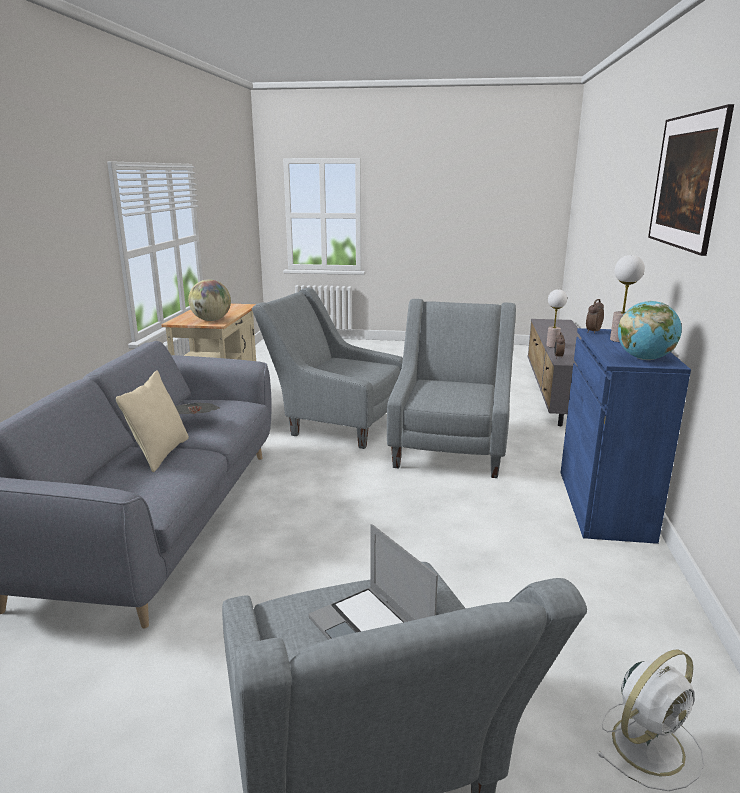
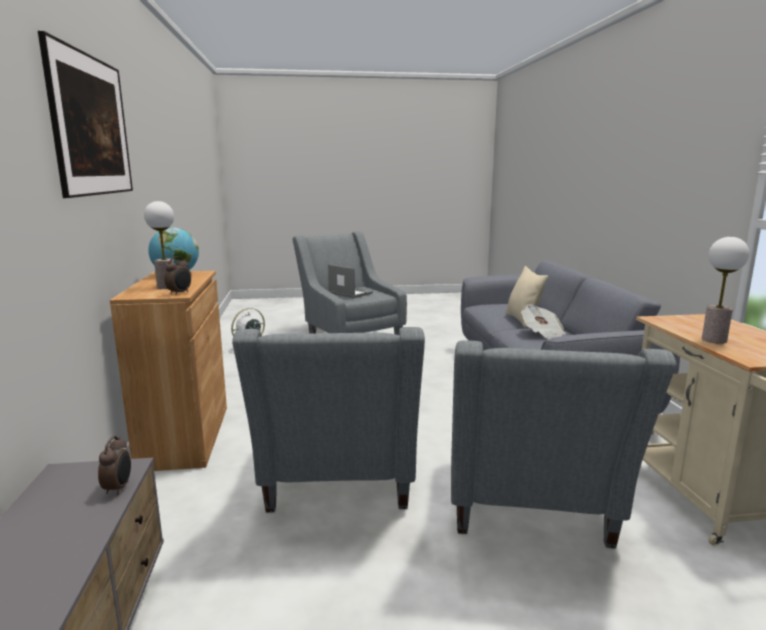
camera: 165 degrees right, 5 degrees down
globe [188,279,231,321] -> none
grey armchair [252,288,403,449] -> grey armchair turned 90 degrees clockwise [451,340,677,548]
table lamp [546,289,567,348] -> table lamp moved to [702,237,749,344]
blue cabinet [561,328,691,544] -> brown cabinet [110,271,227,471]

